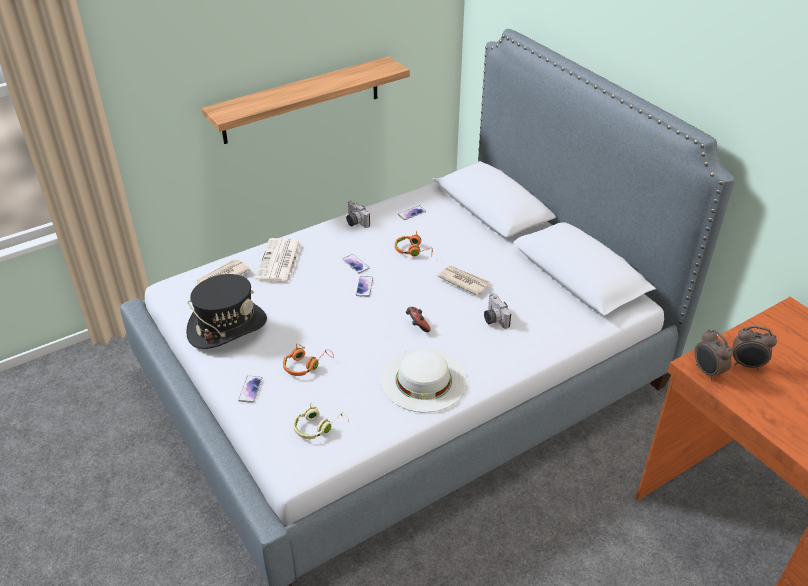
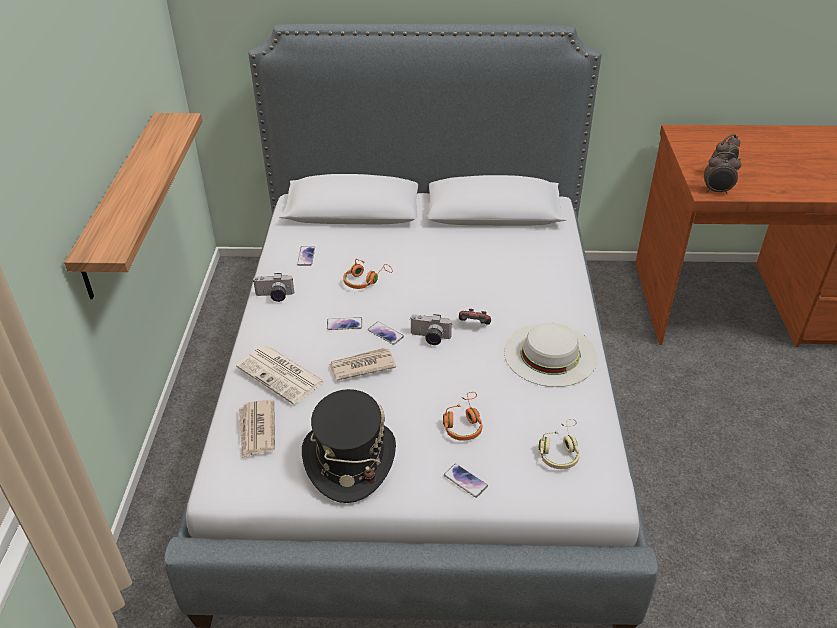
camera: 55 degrees left, 0 degrees up
newspaper [437,265,490,296] -> newspaper moved to [329,348,396,381]
camera [484,293,511,329] -> camera moved to [410,314,452,345]

